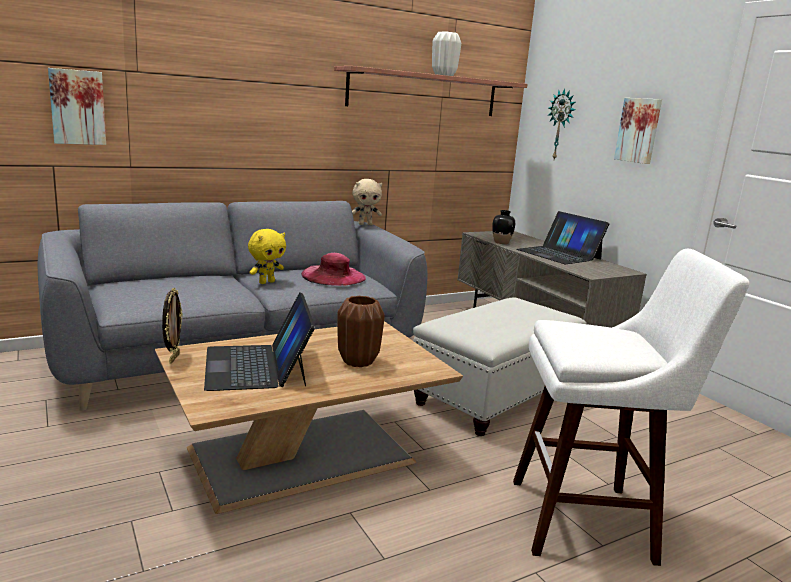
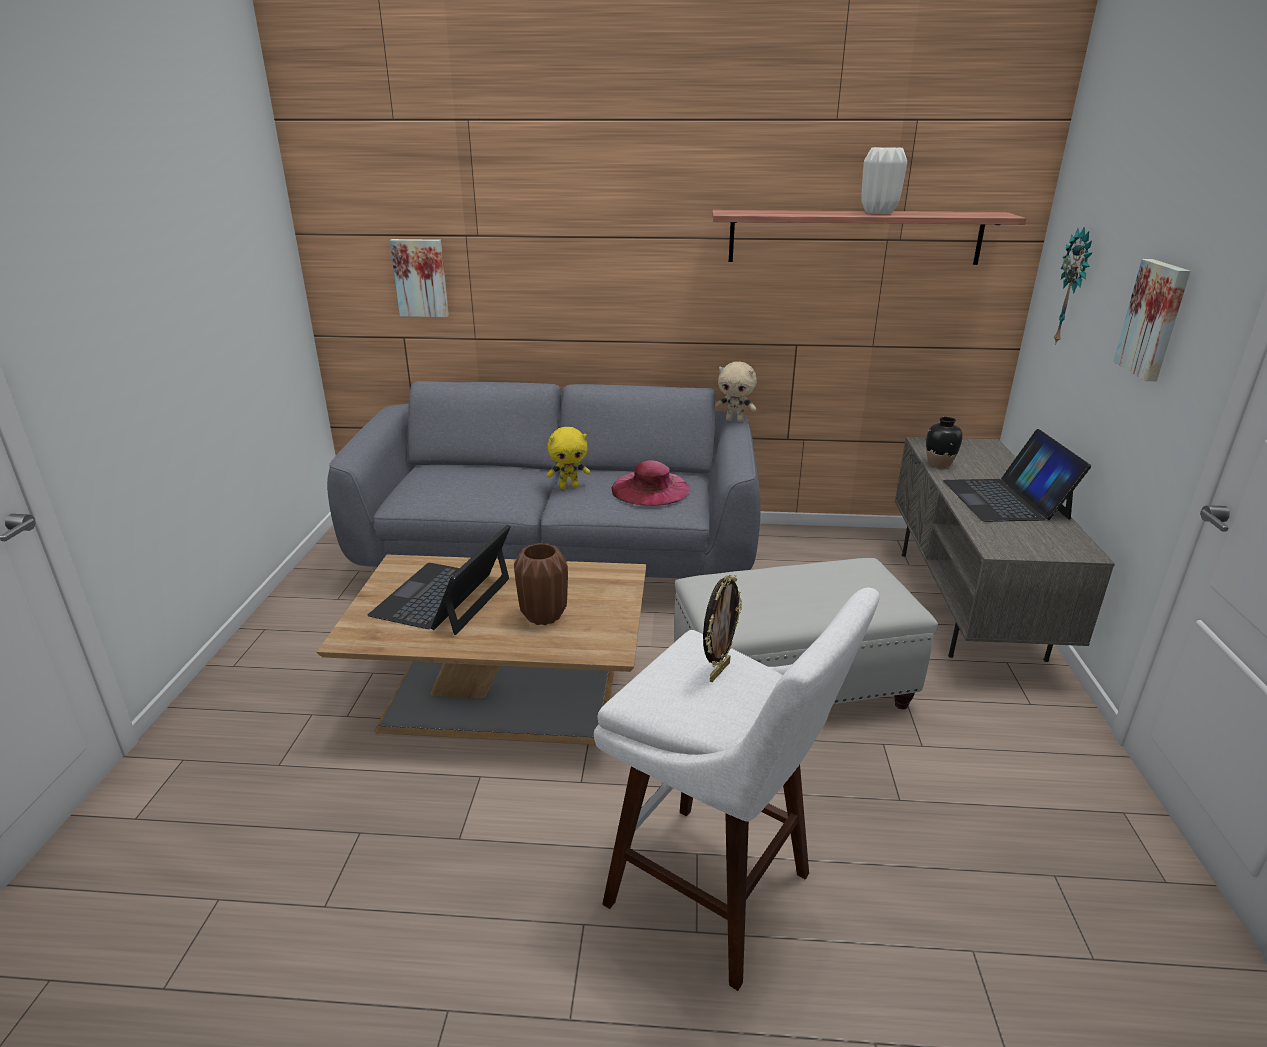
camera: 35 degrees right, 10 degrees up
picture frame [162,288,183,364] -> picture frame moved to [703,574,742,682]

